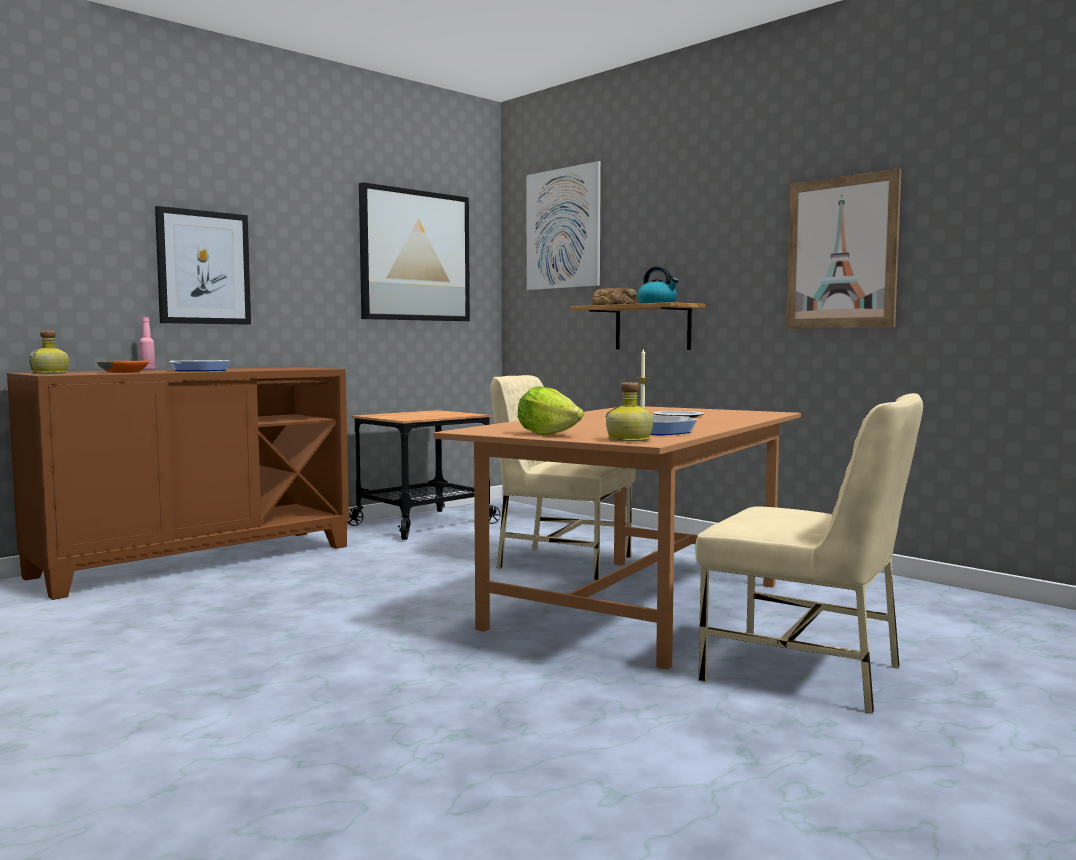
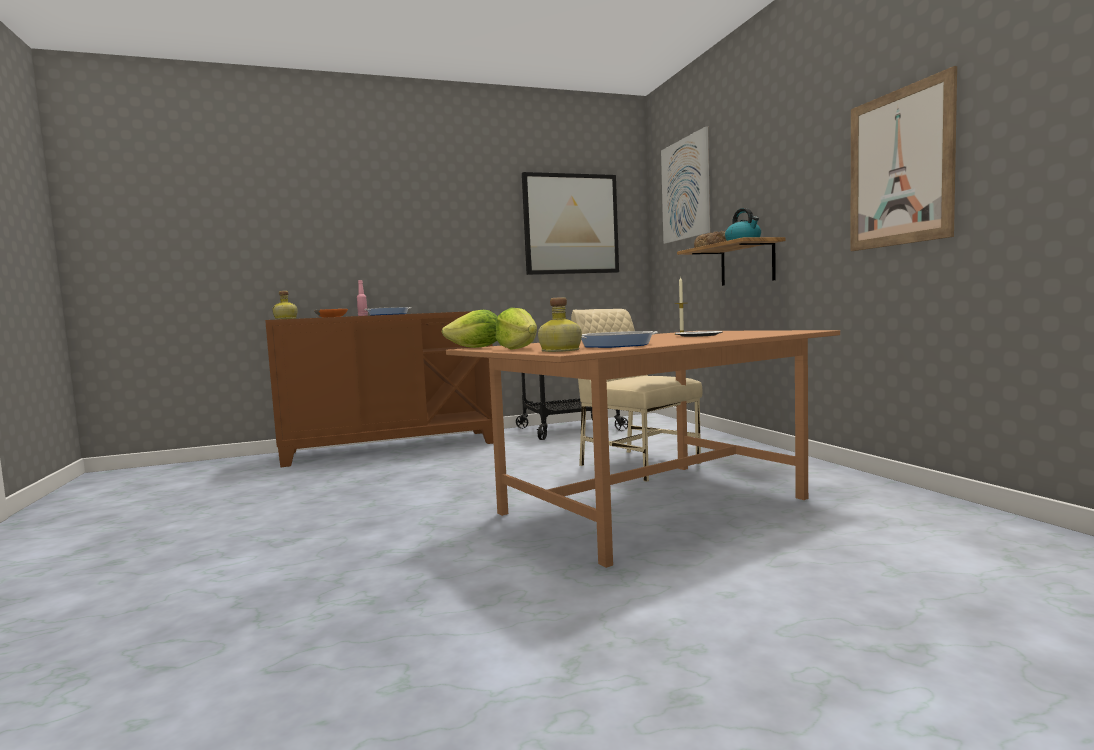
camera: 25 degrees right, 0 degrees up
picture [155,206,251,325] -> none
beige chair [695,393,923,714] -> none
none -> lettuce [441,310,497,348]

